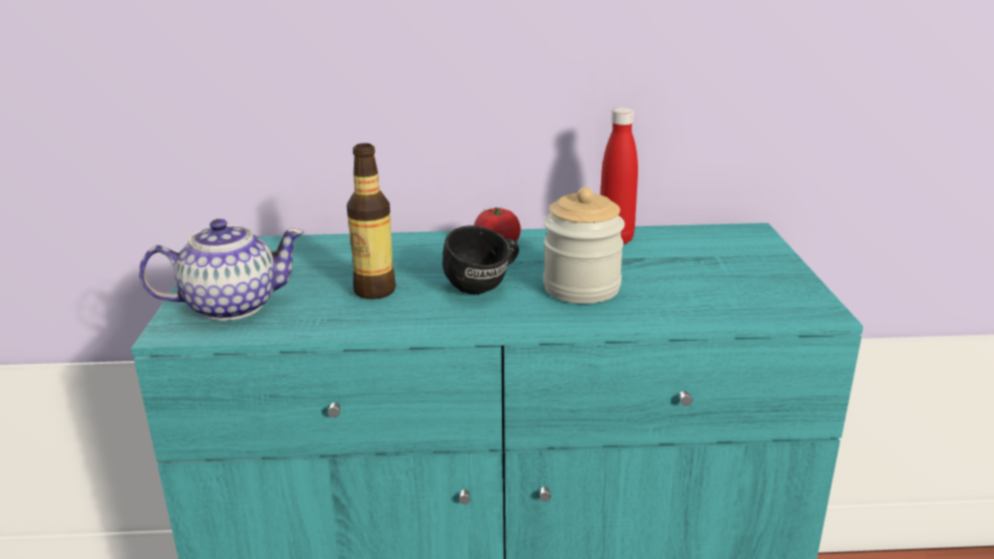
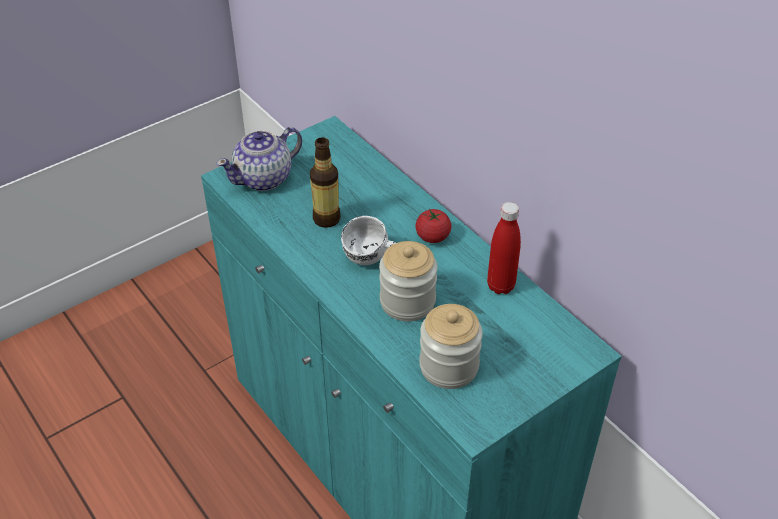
camera: 55 degrees right, 20 degrees up
teapot [139,219,305,321] -> teapot turned 105 degrees clockwise [216,127,302,191]
black mug [442,225,519,295] -> white mug [341,216,395,265]
none -> jar [419,304,483,389]

